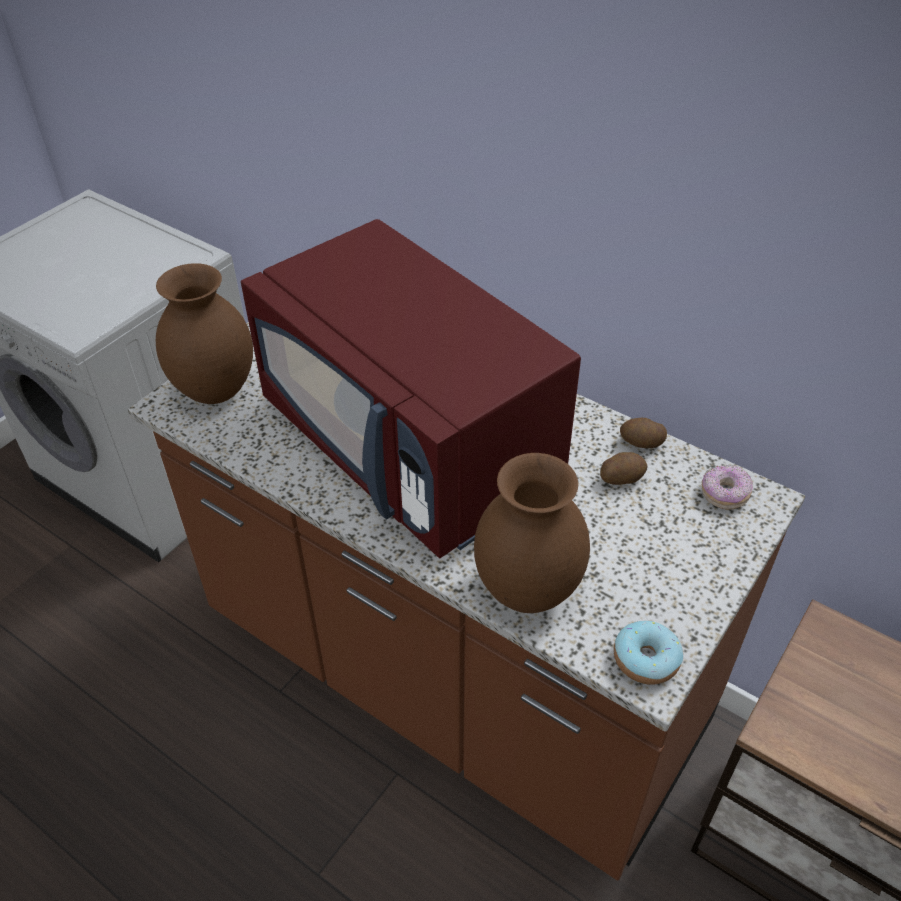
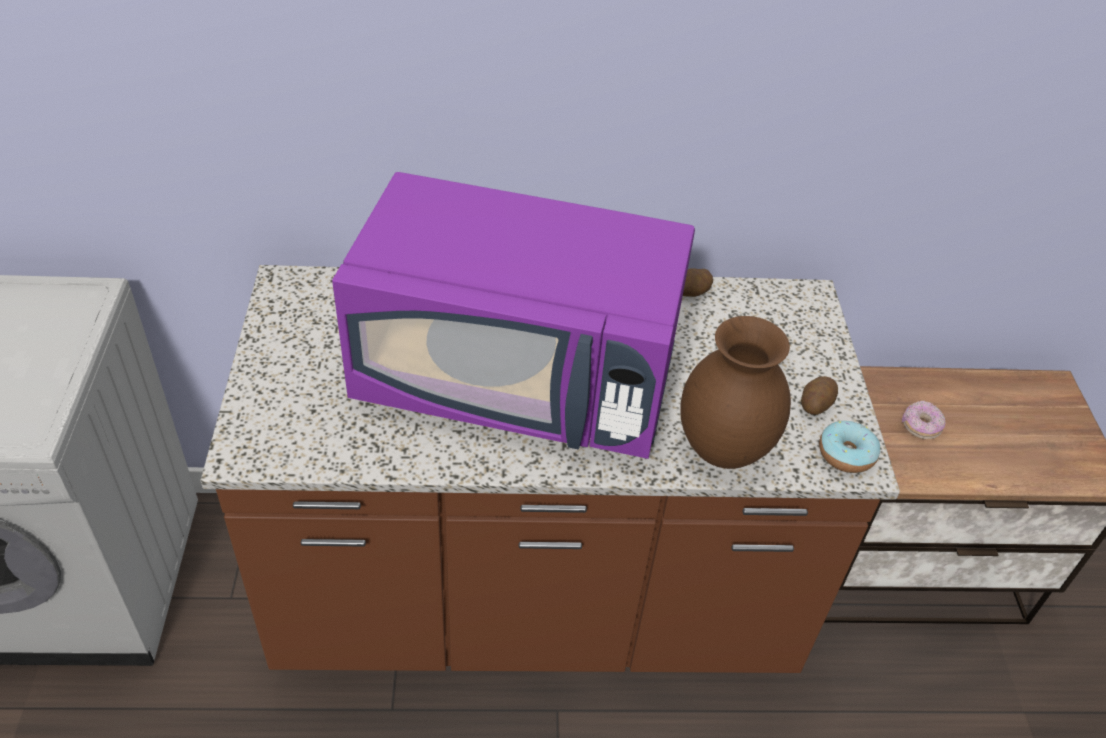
camera: 40 degrees left, 0 degrees up
brown vase [156,263,253,404] -> none
red microwave [241,219,581,558] -> purple microwave [332,172,695,459]
potato [600,452,648,485] -> potato moved to [801,376,838,415]
donut [702,465,753,510] -> donut moved to [902,401,946,439]

